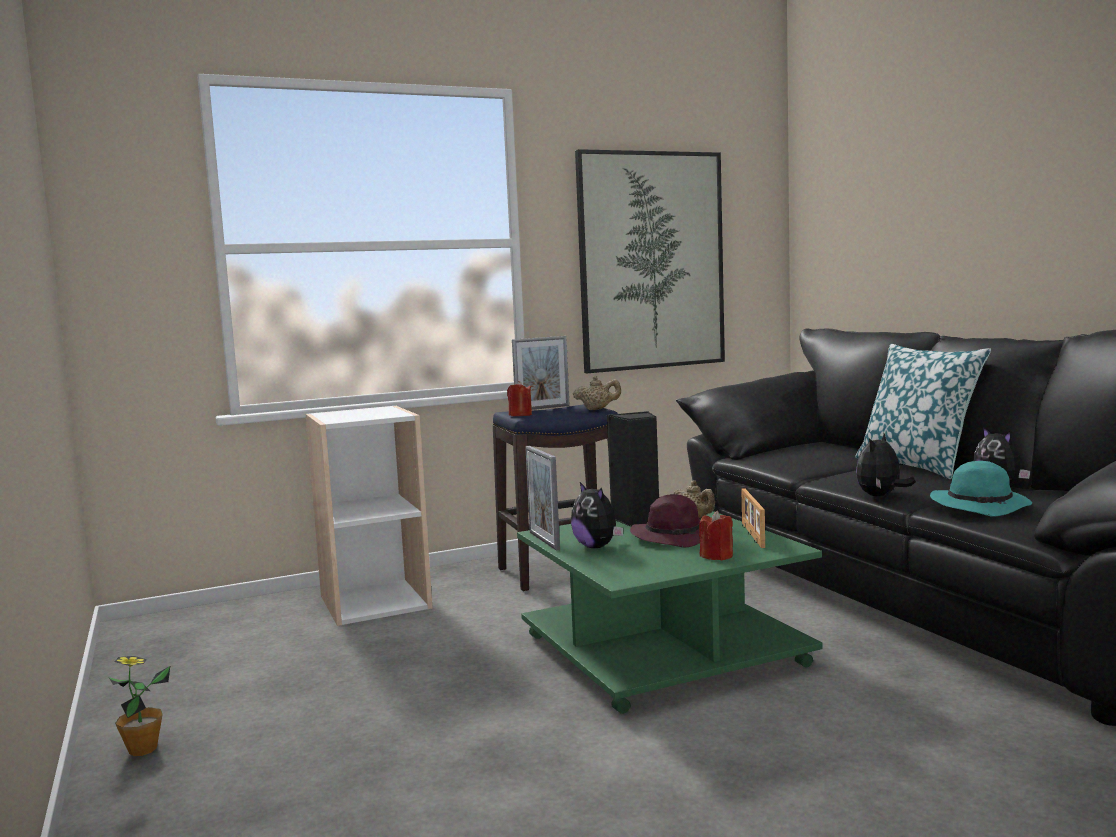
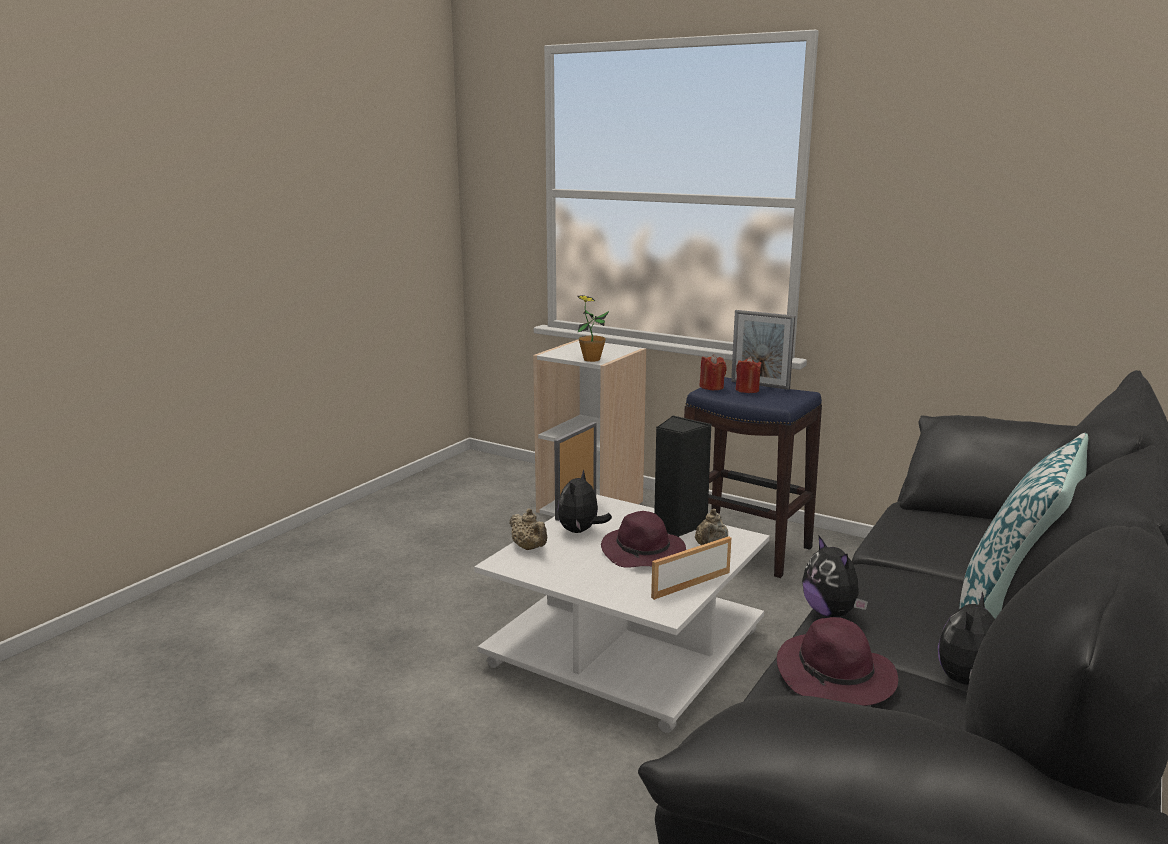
camera: 55 degrees right, 10 degrees up
potted plant [108,656,170,756] -> potted plant moved to [577,295,609,362]
green coffee table [517,511,822,714] -> white coffee table [474,494,769,733]
beige teapot [573,376,621,410] -> beige teapot moved to [509,508,547,550]
picture [575,149,725,373] -> none
red candle [699,511,733,560] -> red candle moved to [736,357,761,393]
plush toy [856,434,916,496] -> plush toy turned 120 degrees counterclockwise [802,536,868,617]
turquoise hat [930,461,1032,516] -> purple hat [777,617,898,706]

